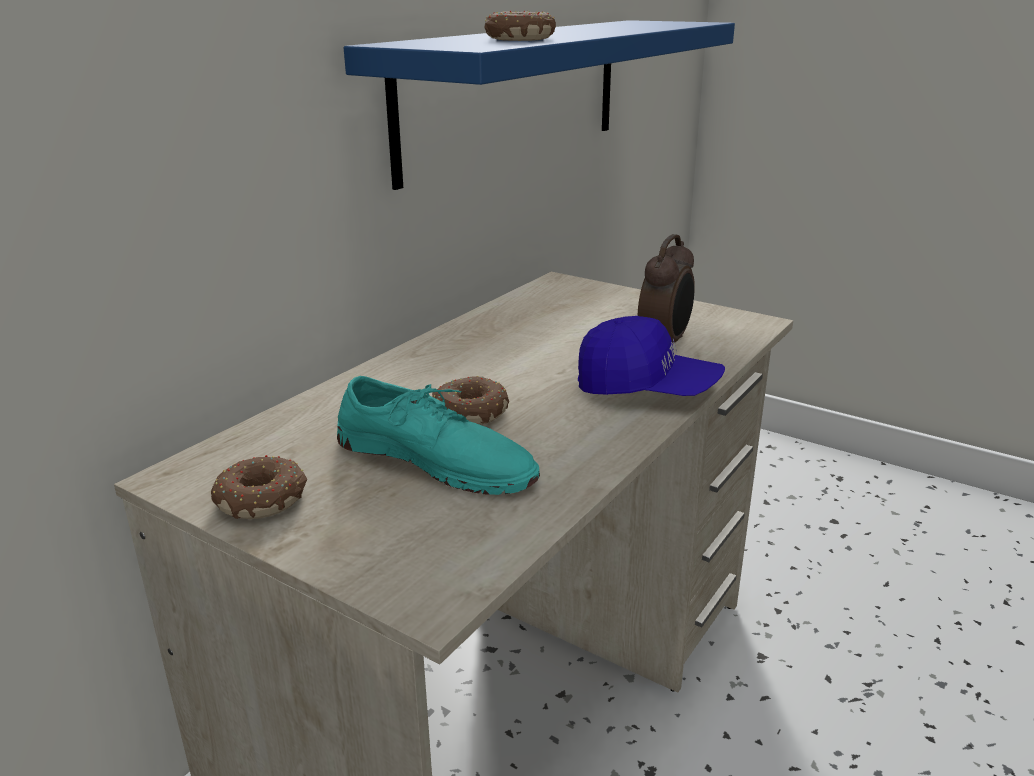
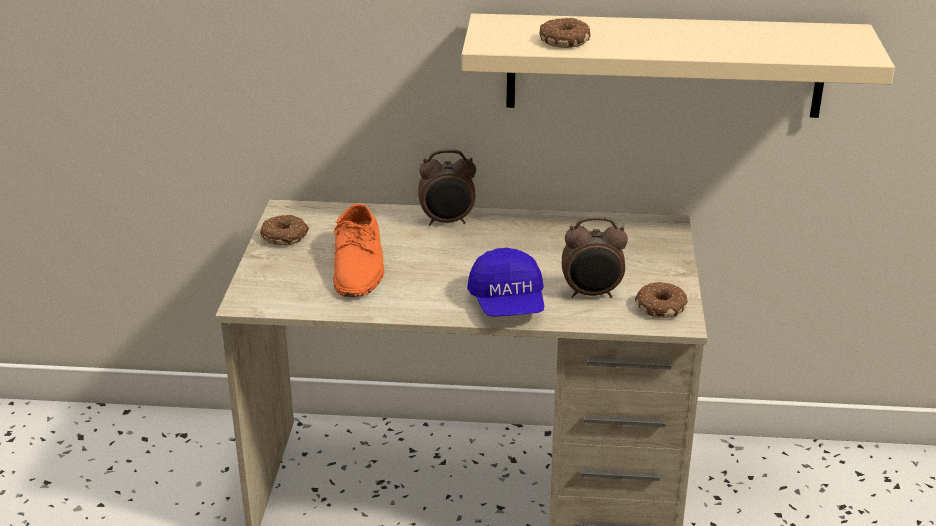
camera: 60 degrees right, 5 degrees up
turquoise shoe [337,376,540,495] -> orange shoe [333,204,384,297]
blue shelf [344,20,735,190] -> beige shelf [462,13,895,118]
donut [432,376,509,425] -> donut moved to [635,282,688,318]
none -> alarm clock [418,149,476,226]

